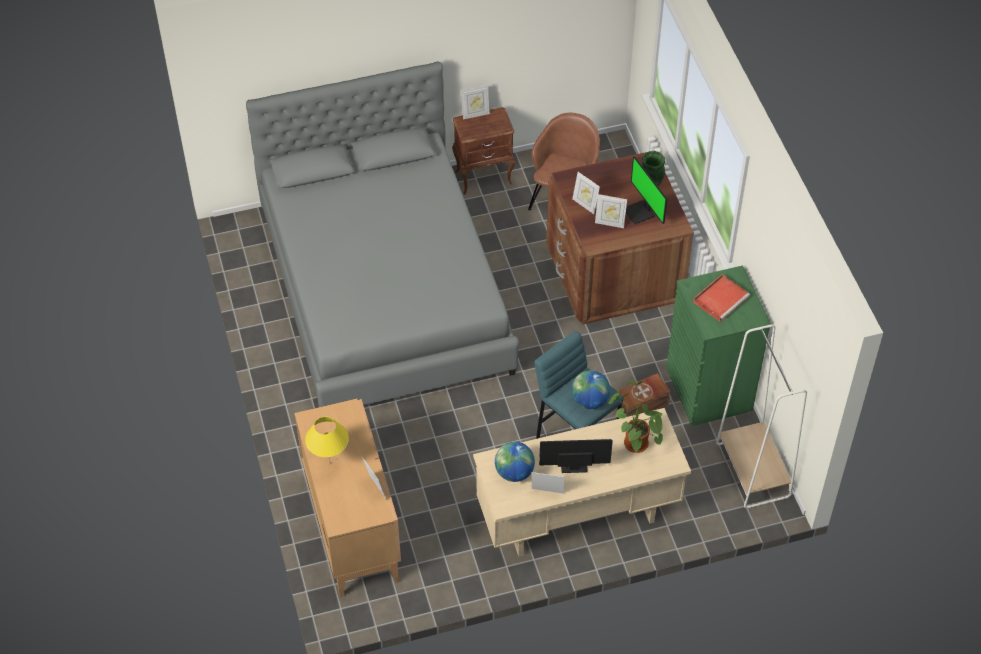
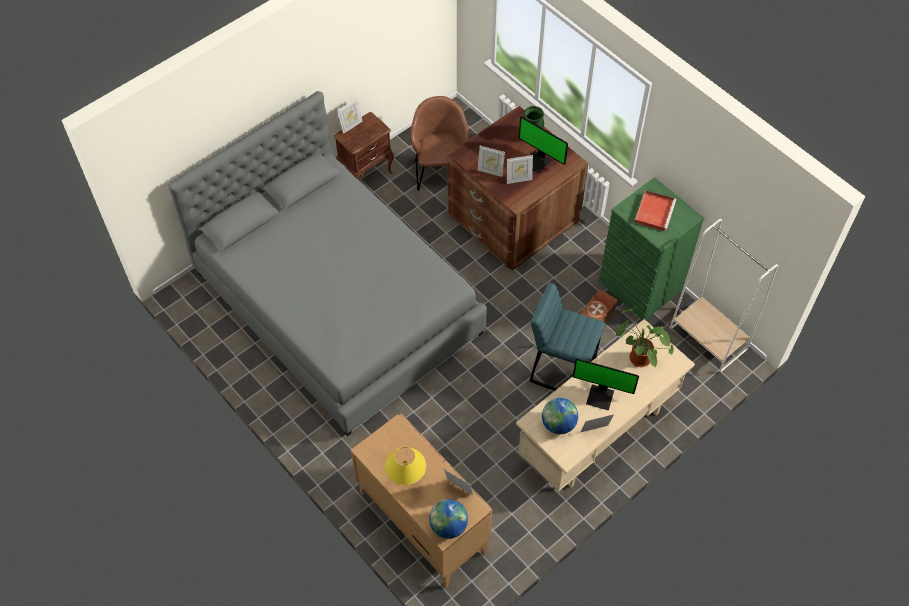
camera: 25 degrees left, 5 degrees up
monitor [539,439,613,473] -> monitor turned 135 degrees counterclockwise [573,358,639,410]
globe [571,370,610,409] -> globe moved to [429,499,468,539]

